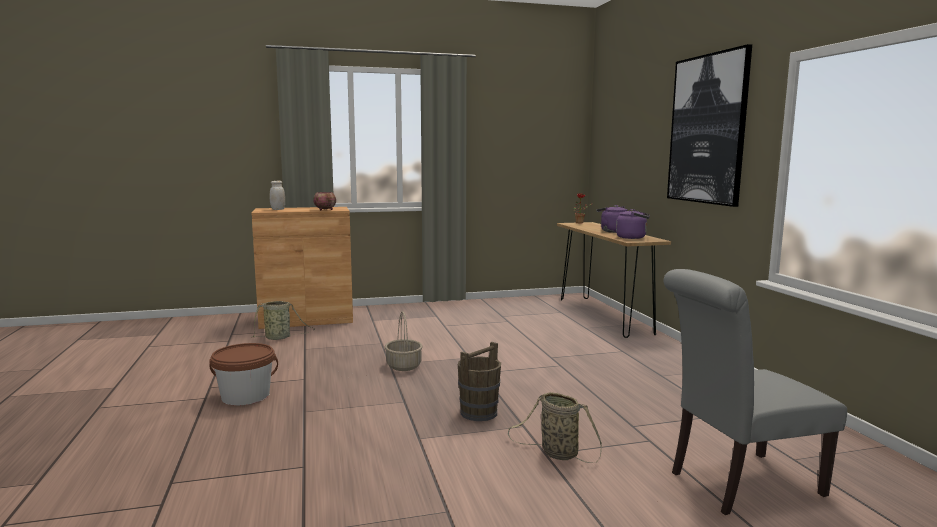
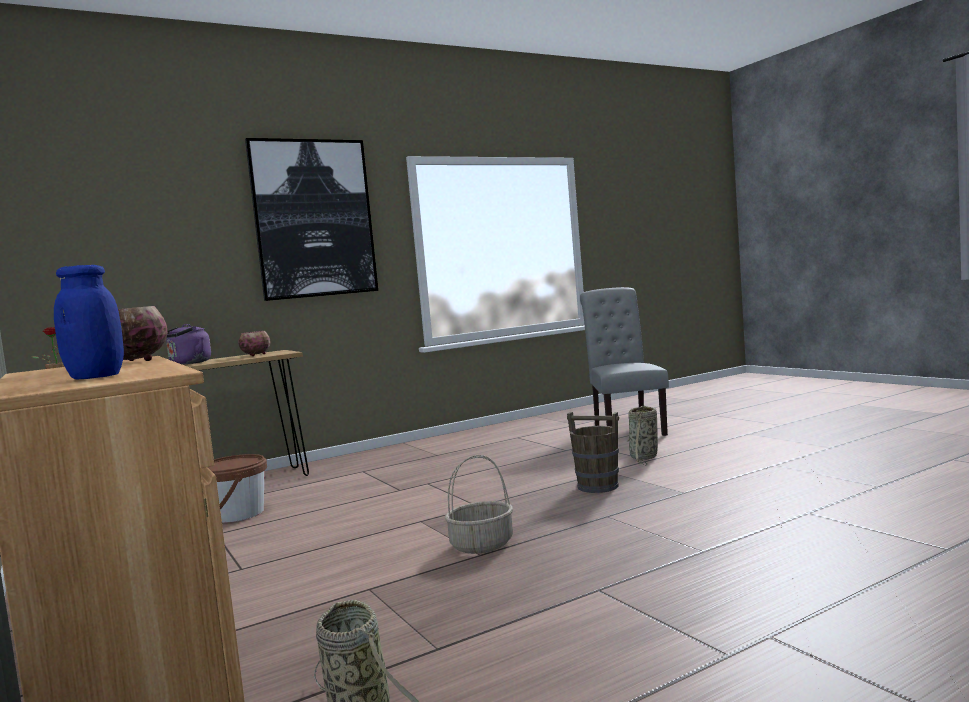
camera: 105 degrees left, 5 degrees down
brown bucket [209,343,278,406] -> brown bucket moved to [208,454,267,523]
white jar [270,181,285,210] -> blue jar [54,265,124,380]
purple kettle [616,209,649,239] -> bowl [239,331,271,356]
grey chair [664,269,847,515] -> grey chair turned 150 degrees counterclockwise [580,287,669,436]

